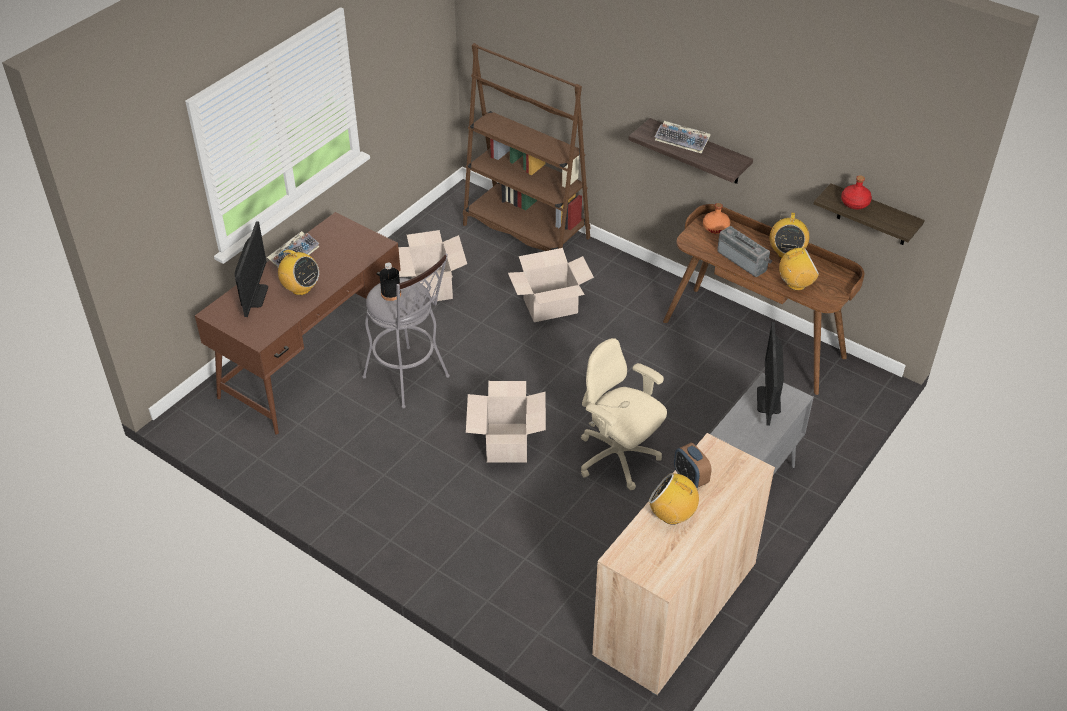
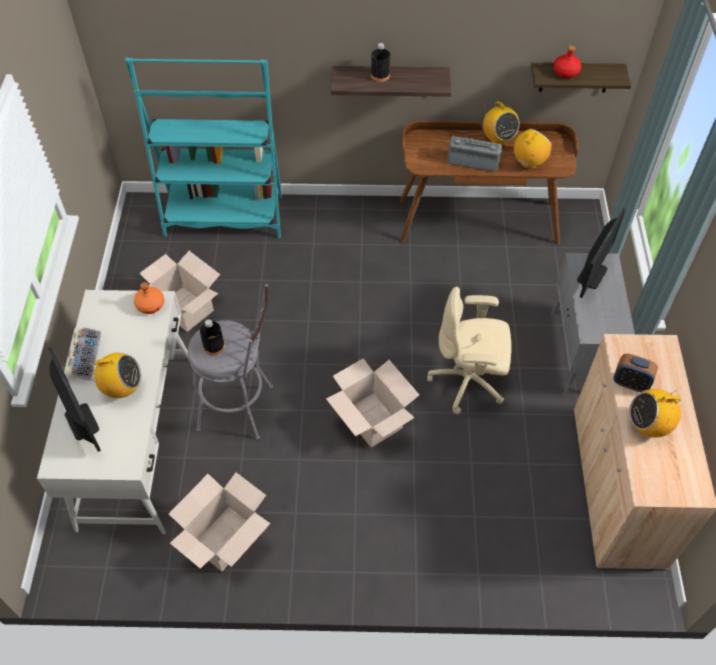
camera: 35 degrees left, 10 degrees up
brown desk [195,212,401,434] -> white desk [37,290,189,534]
brown bookcase [463,43,590,251] -> turquoise bookcase [125,58,282,238]
cardboard box [508,248,594,322] -> cardboard box moved to [169,472,270,571]
keyboard [654,121,711,154] -> black bottle [371,43,390,82]
orange bottle [703,203,730,234] -> orange bottle moved to [134,282,164,314]
monitor [757,322,784,426] -> monitor turned 120 degrees counterclockwise [577,208,626,298]

